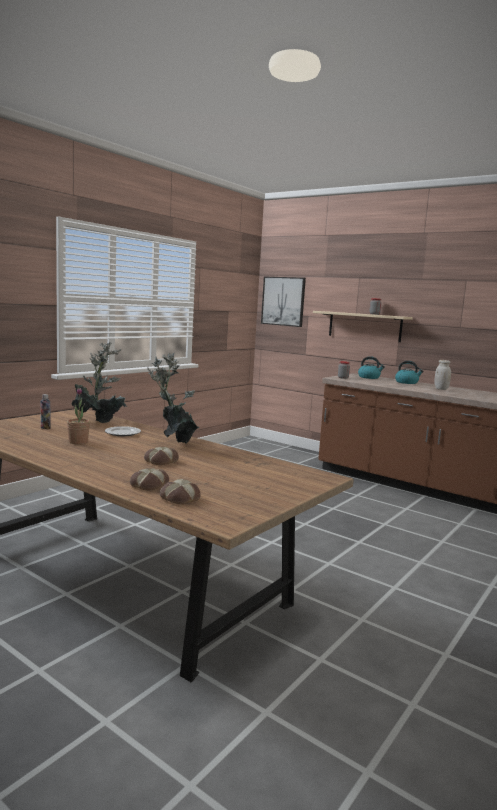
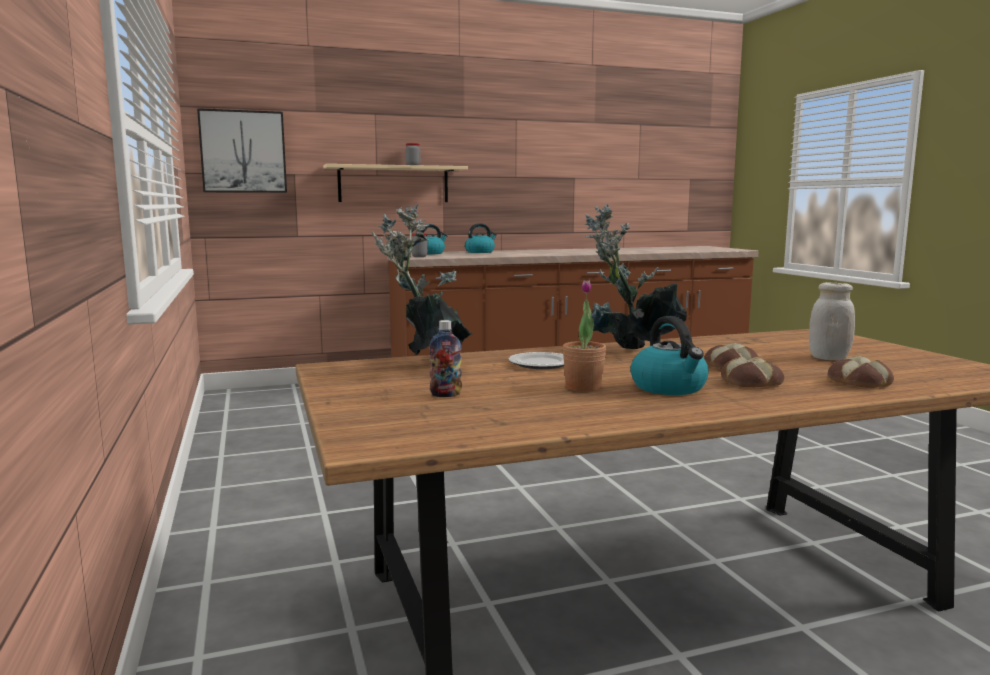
camera: 55 degrees left, 0 degrees up
bread [160,479,201,504] -> bread moved to [721,357,784,387]
white jar [434,360,451,390] -> white jar moved to [809,282,855,360]
none -> kettle [630,316,709,395]

